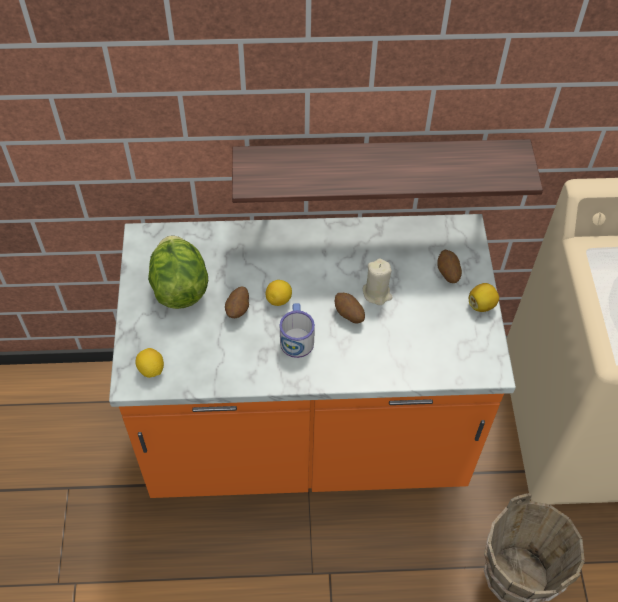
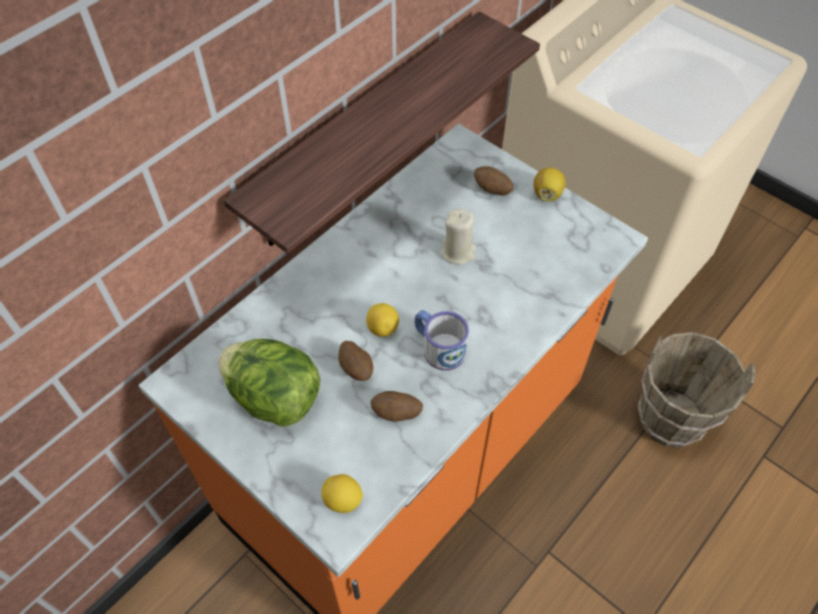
camera: 45 degrees left, 0 degrees up
potato [335,293,365,324] -> potato moved to [370,391,423,422]

